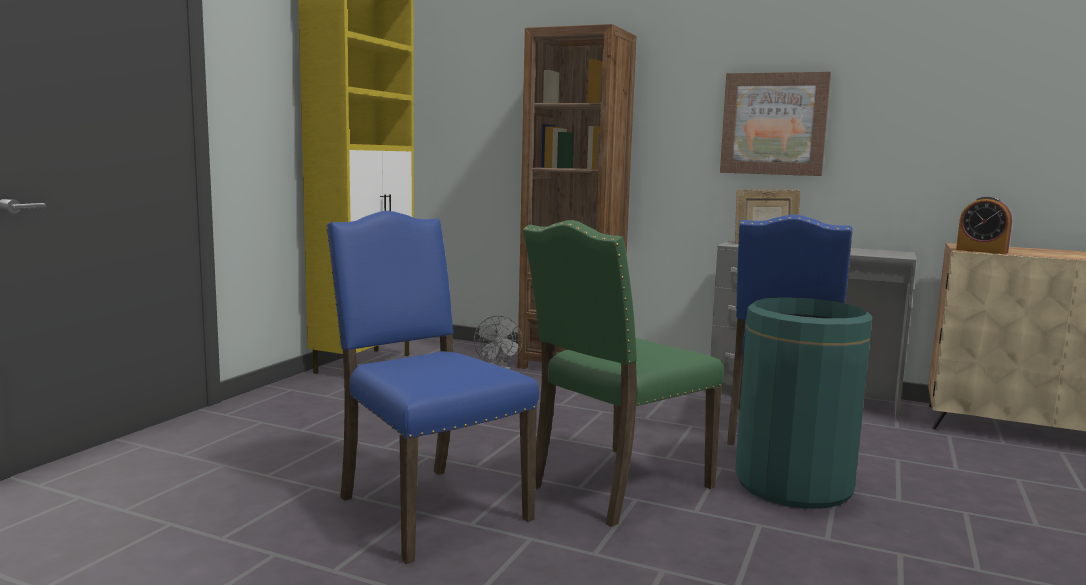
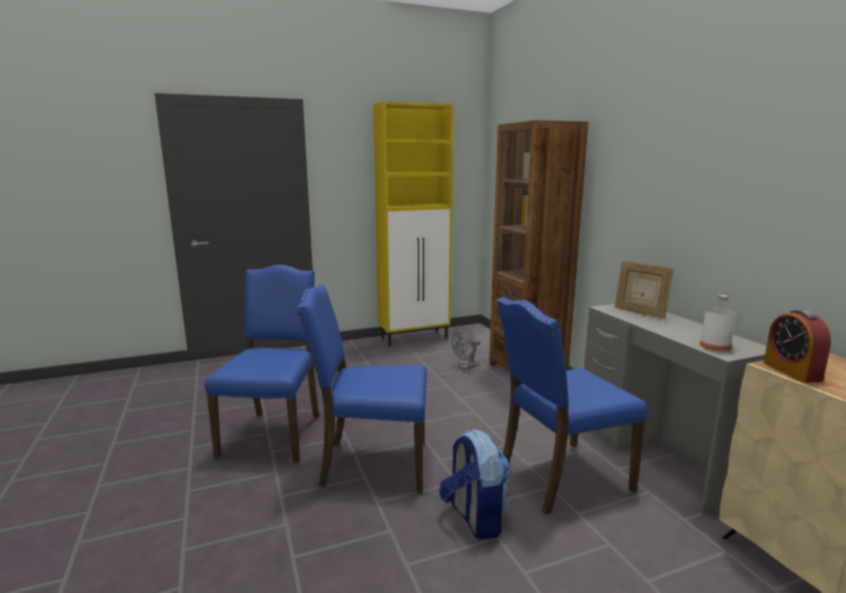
camera: 45 degrees right, 5 degrees up
green chair [523,220,724,527] -> blue chair [296,285,427,493]
picture [720,72,831,176] -> none
green trash can [735,297,872,509] -> backpack [439,429,510,540]
none -> white bottle [700,295,736,351]

